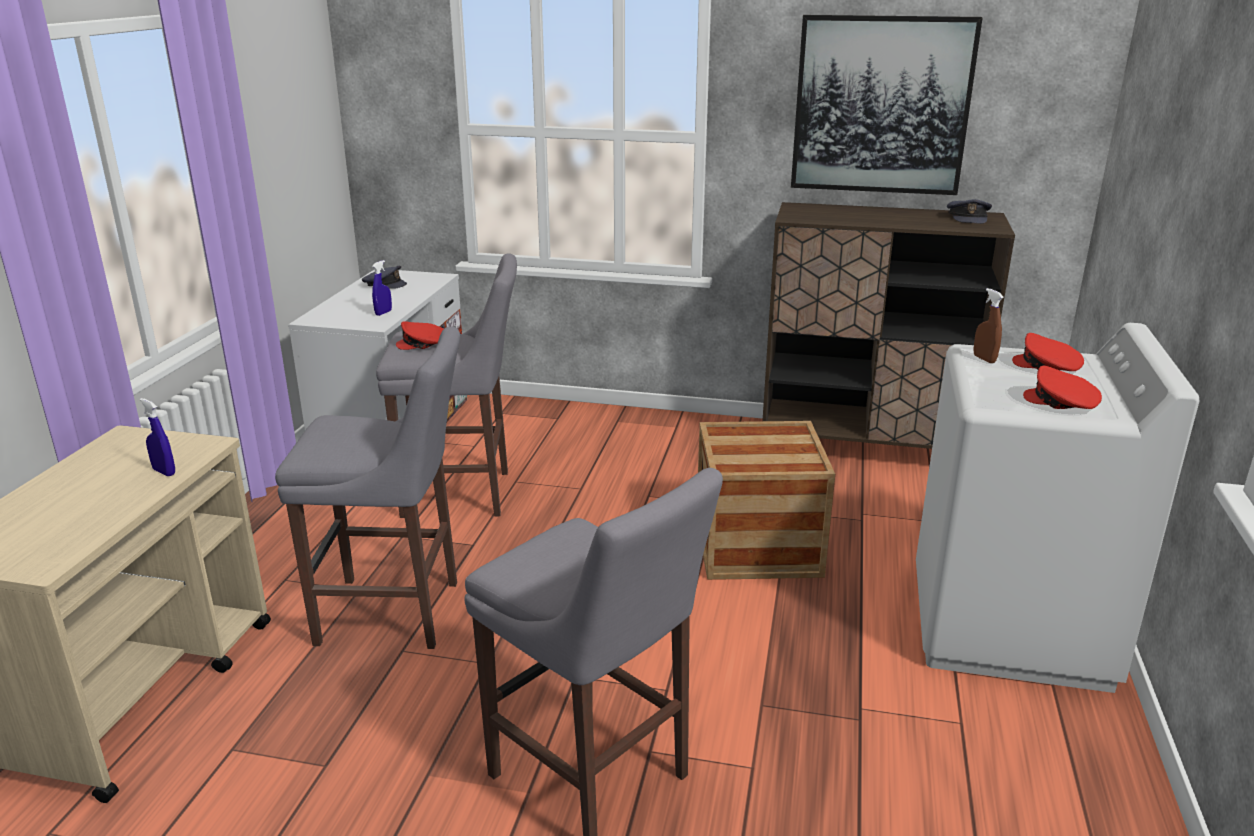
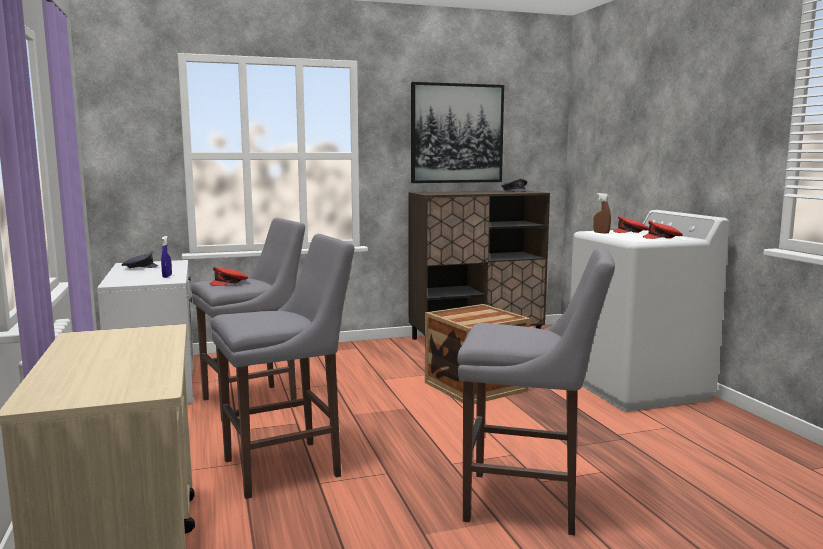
camera: 30 degrees left, 15 degrees down
blue spray bottle [140,398,175,476] -> none

